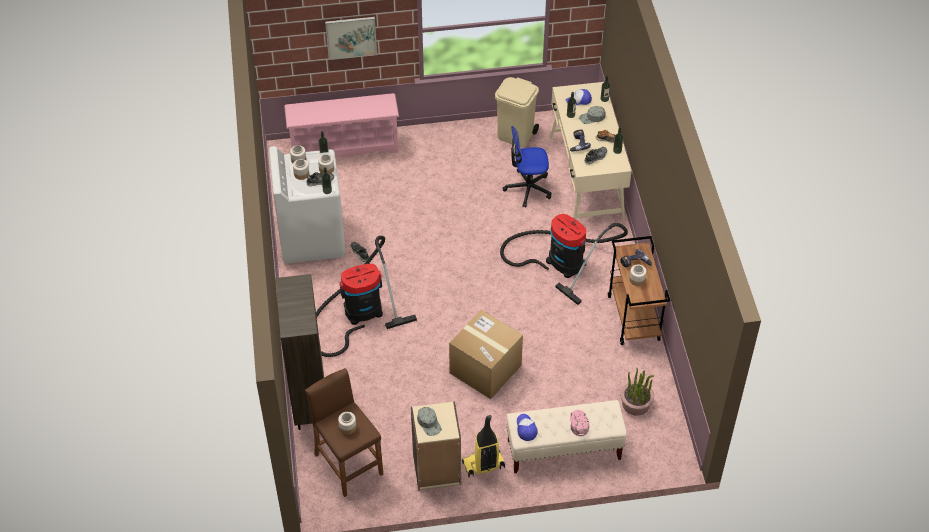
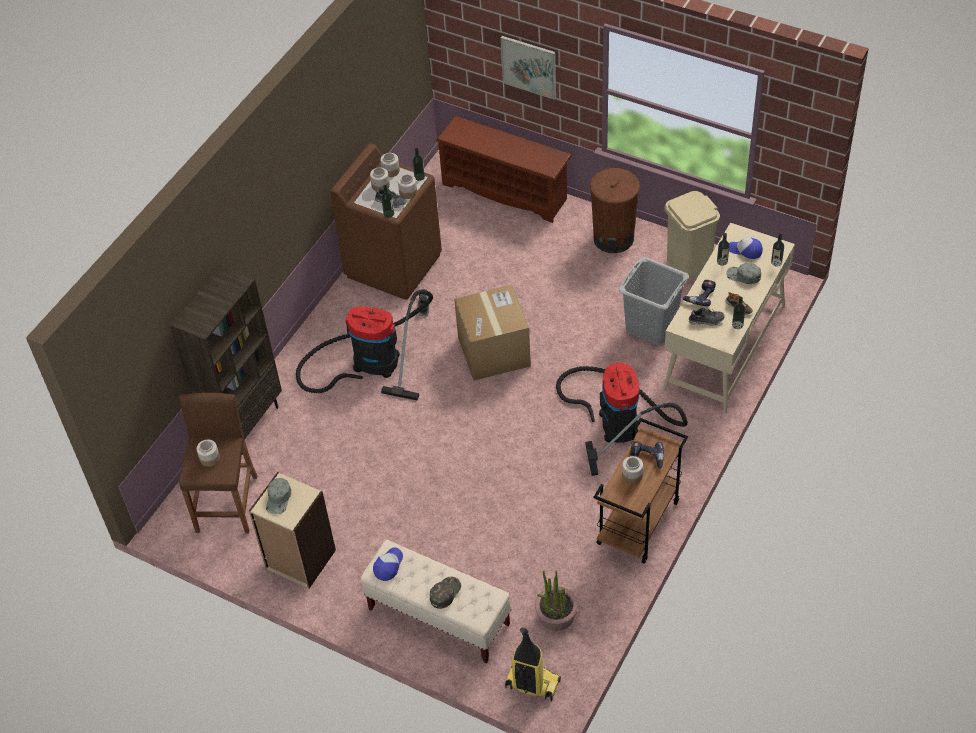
camera: 40 degrees right, 0 degrees up
white washing machine [269,146,346,264] -> brown washing machine [331,143,442,300]
pink shoe rack [284,93,399,158] -> brown shoe rack [436,116,572,223]
cardboard box [449,310,523,399] -> cardboard box moved to [454,285,531,381]
vacuum cleaner [462,415,505,478] -> vacuum cleaner moved to [505,628,561,701]
office chair [503,126,551,207] -> grey laundry basket [618,257,689,345]
pink cap [570,410,589,436] -> green cap [430,577,461,609]
none -> brown trash can [590,168,640,253]

